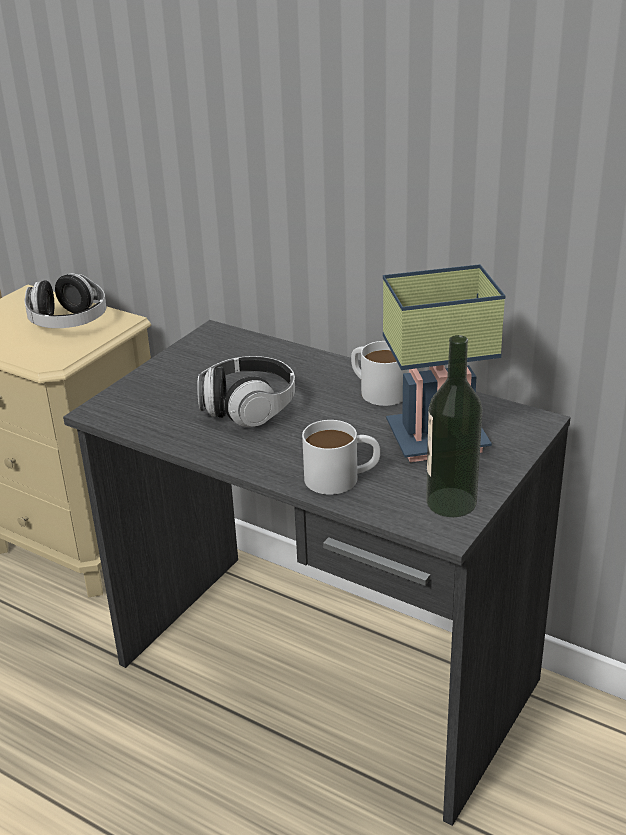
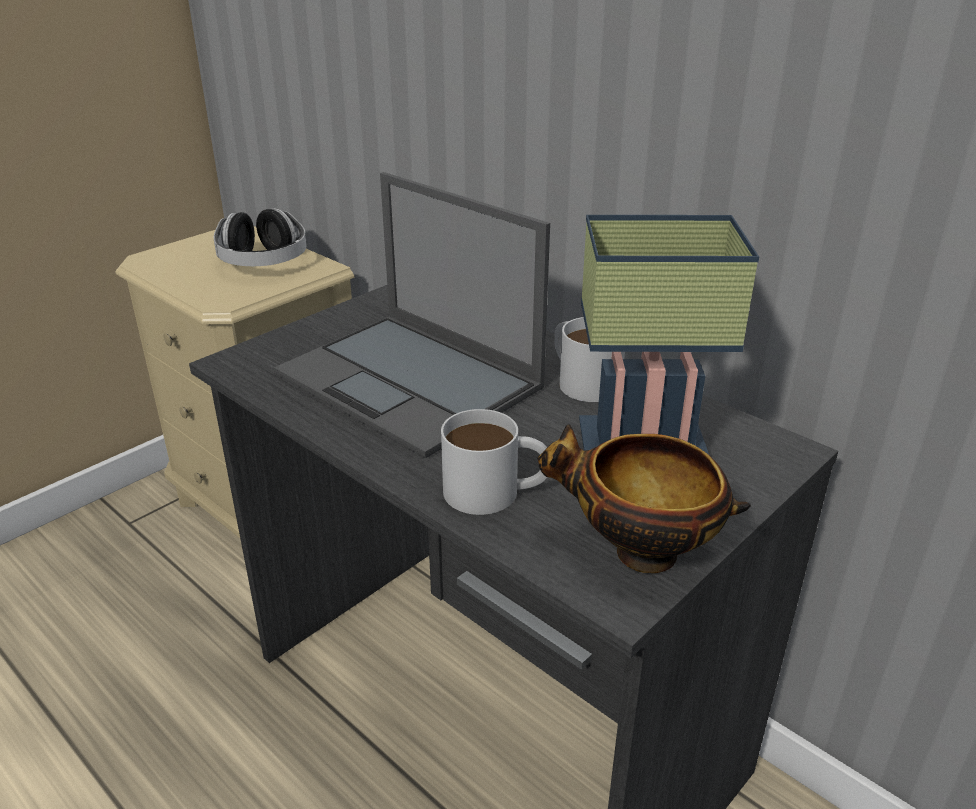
camera: 10 degrees right, 0 degrees up
headphones [197,356,295,427] -> laptop [274,172,550,458]
bottle [426,335,482,517] -> bowl [537,424,751,573]

